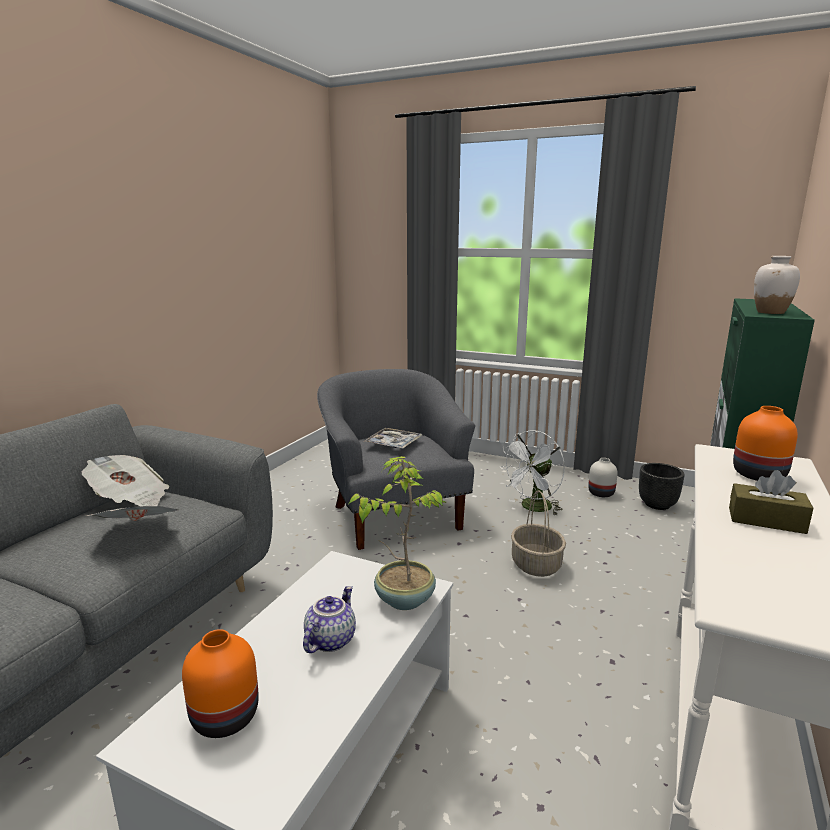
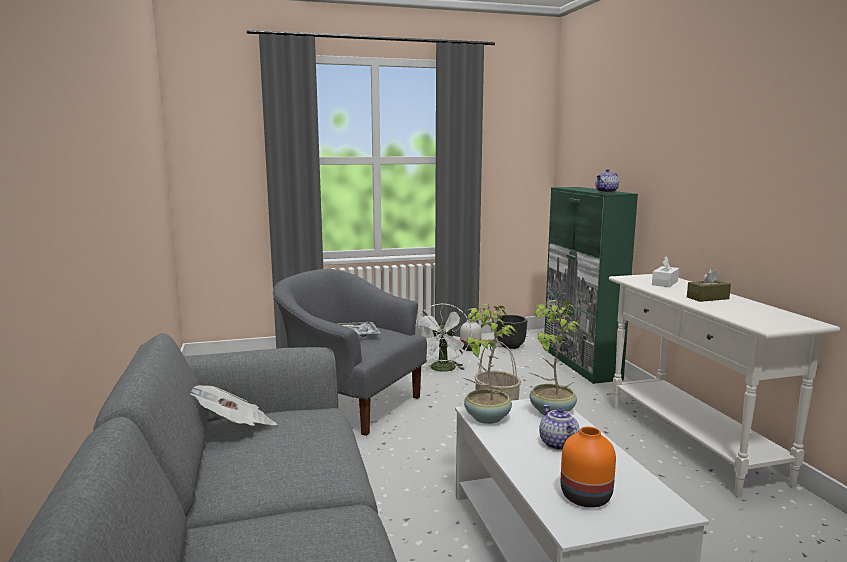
camera: 40 degrees left, 5 degrees down
newspaper [85,506,179,521] -> none
orange vase [733,406,798,481] -> white tissue box [652,256,679,287]
white vase [754,256,800,314] -> teapot [595,169,619,193]
none -> potted plant [463,304,516,424]

